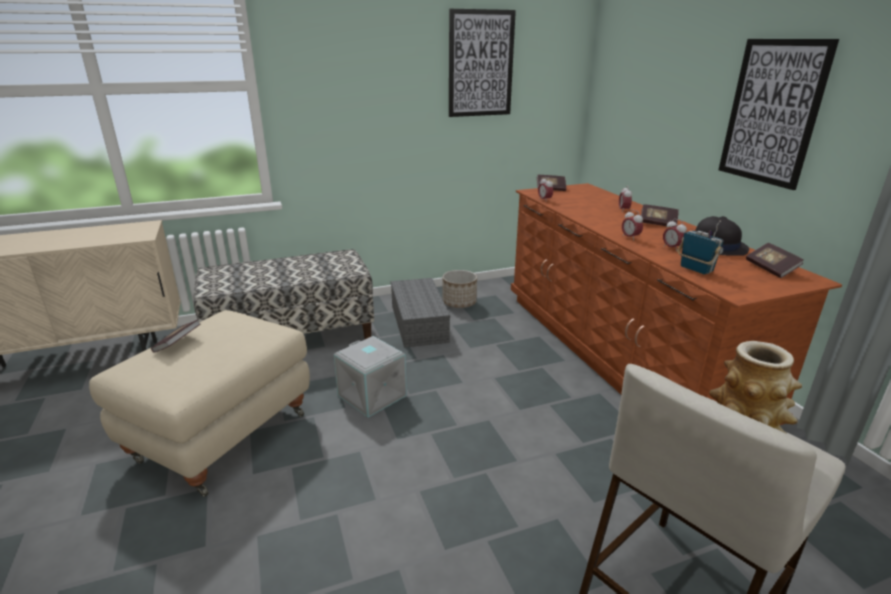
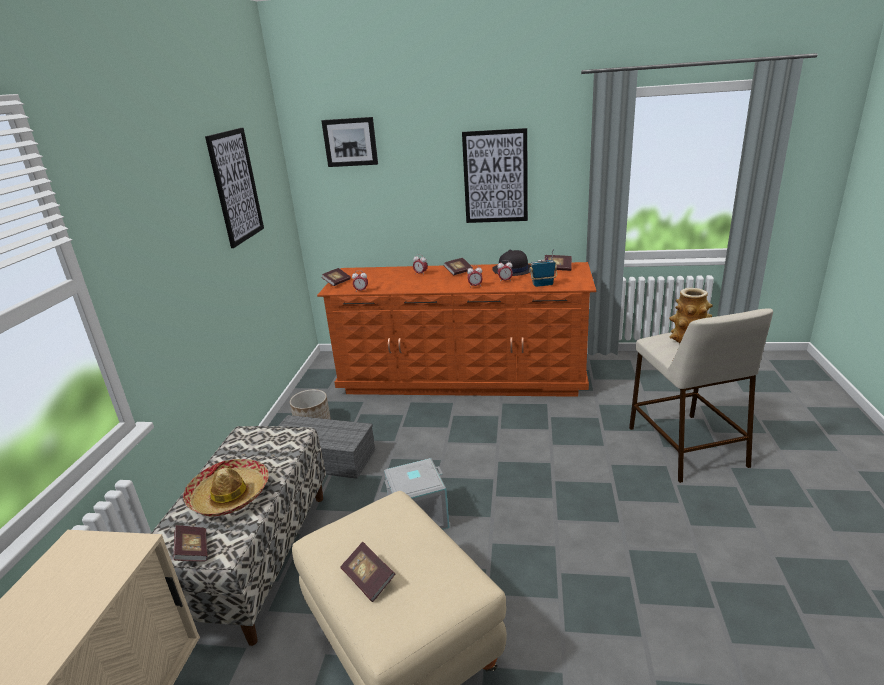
camera: 60 degrees left, 0 degrees up
none -> book [173,525,208,562]
none -> hat [183,459,269,516]
none -> picture [321,117,378,167]

